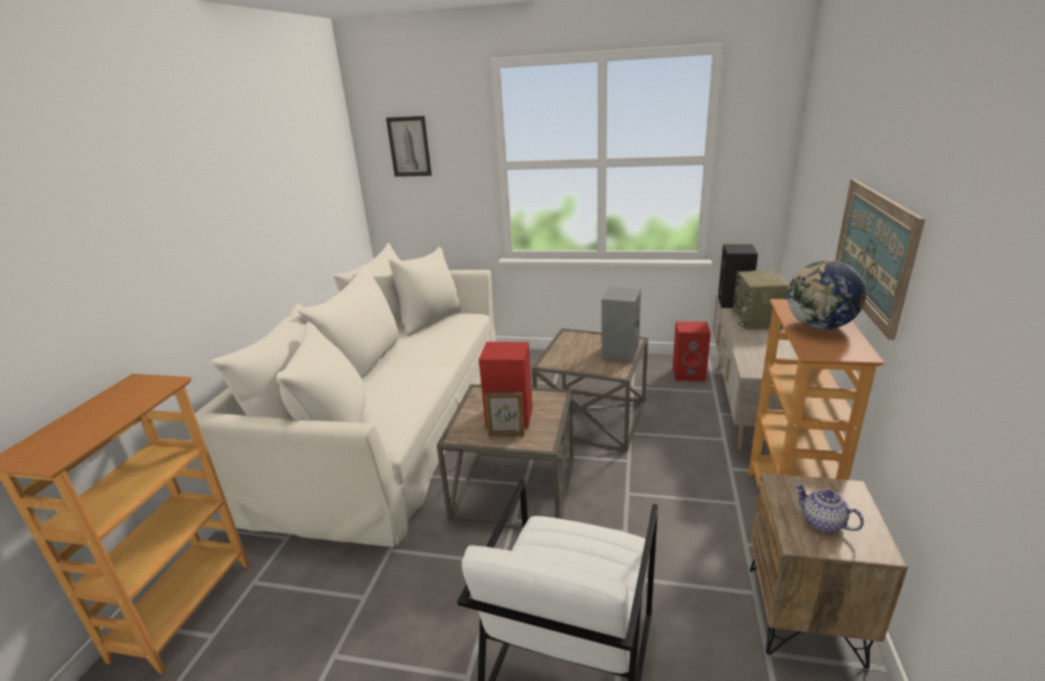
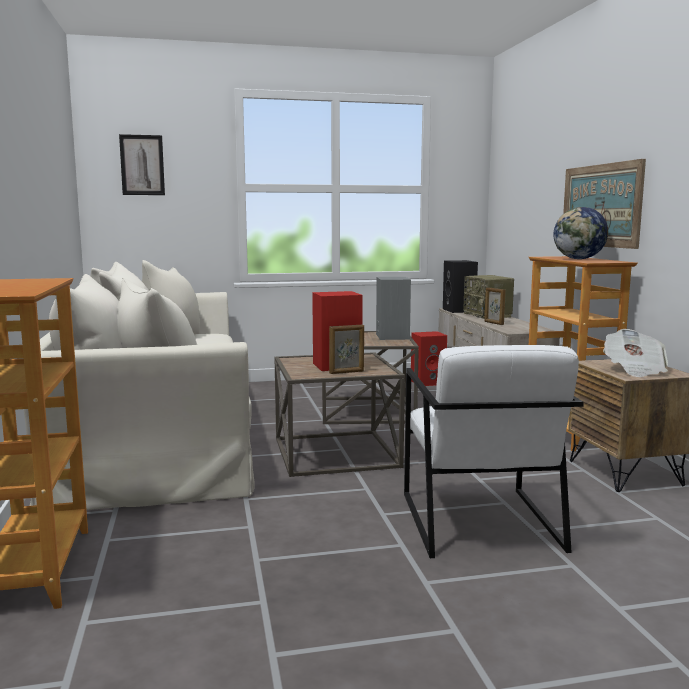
camera: 25 degrees left, 15 degrees down
teapot [794,484,864,532] -> newspaper [603,329,668,377]
none -> picture frame [484,287,506,325]

